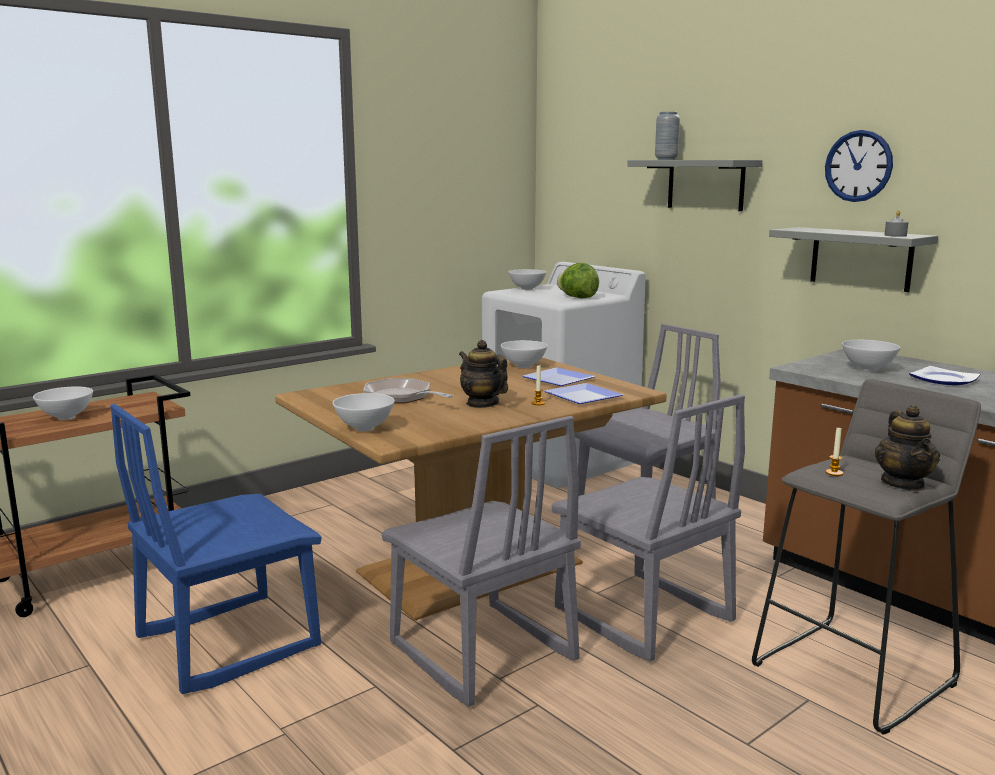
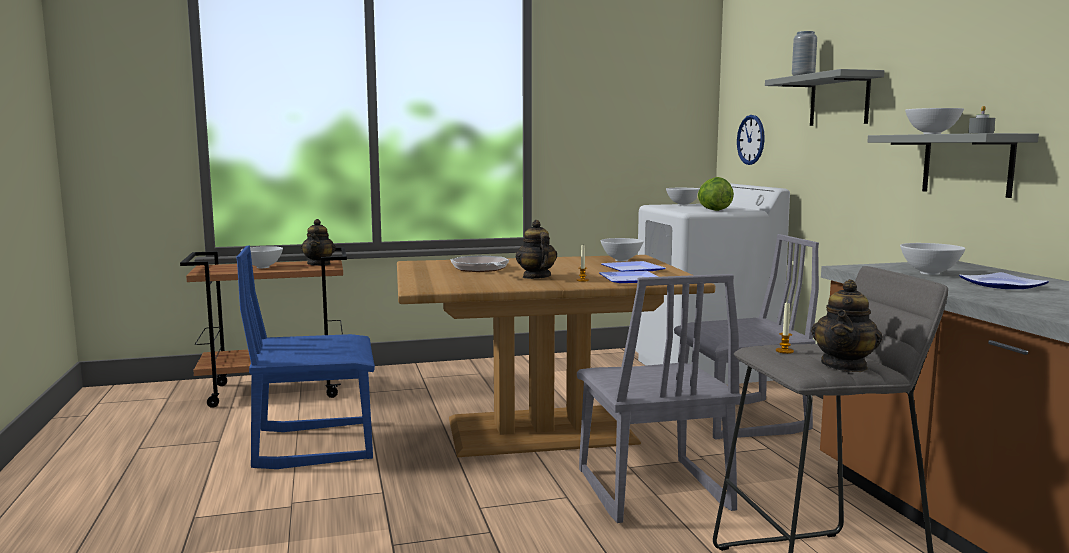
camera: 25 degrees right, 5 degrees down
white bowl [333,393,395,431] -> white bowl moved to [905,108,964,134]
grey chair [382,416,581,707] -> none
wall clock [825,130,893,202] -> wall clock moved to [737,115,765,165]
none -> teapot [301,219,336,266]

